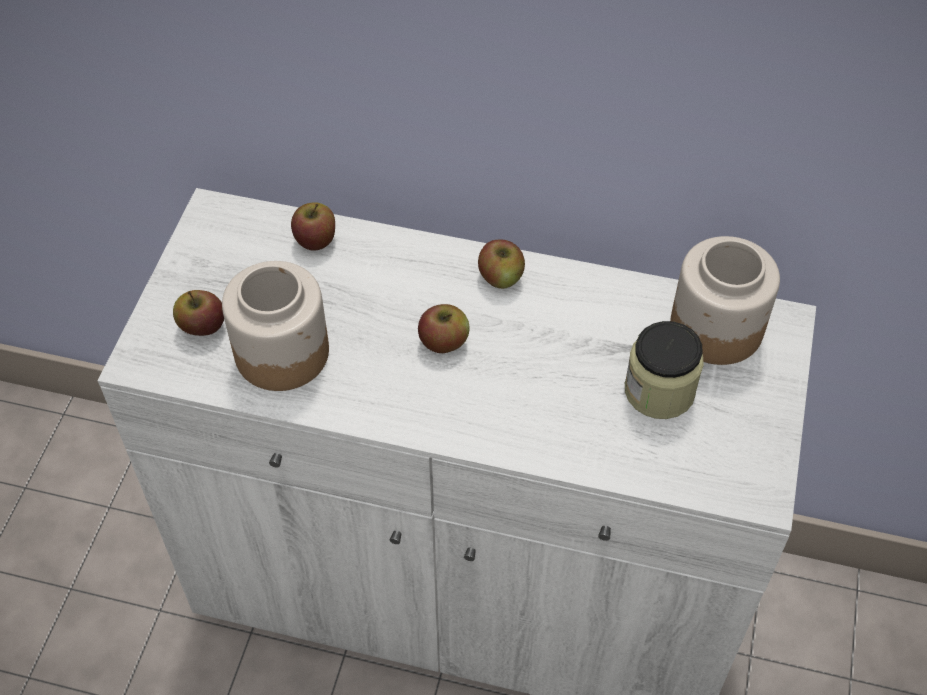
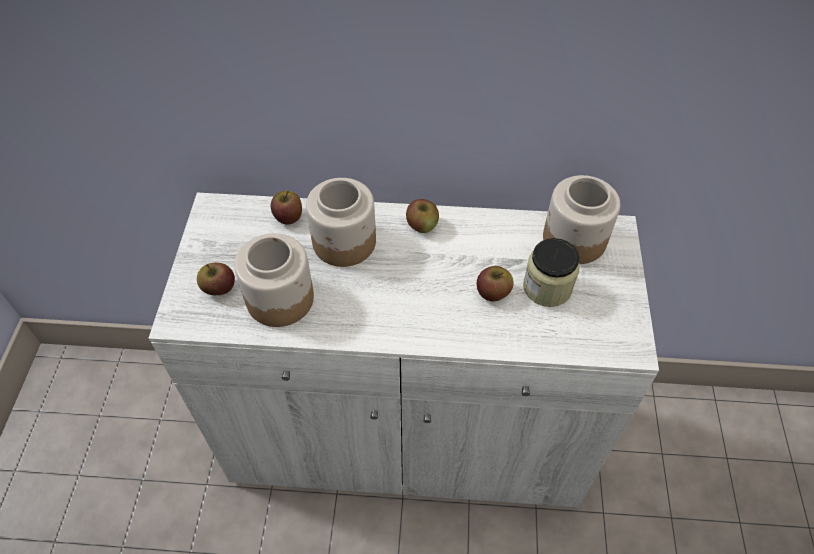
camera: 10 degrees left, 0 degrees up
apple [418,304,470,353] -> apple moved to [477,266,514,301]
none -> jar [306,178,376,267]

